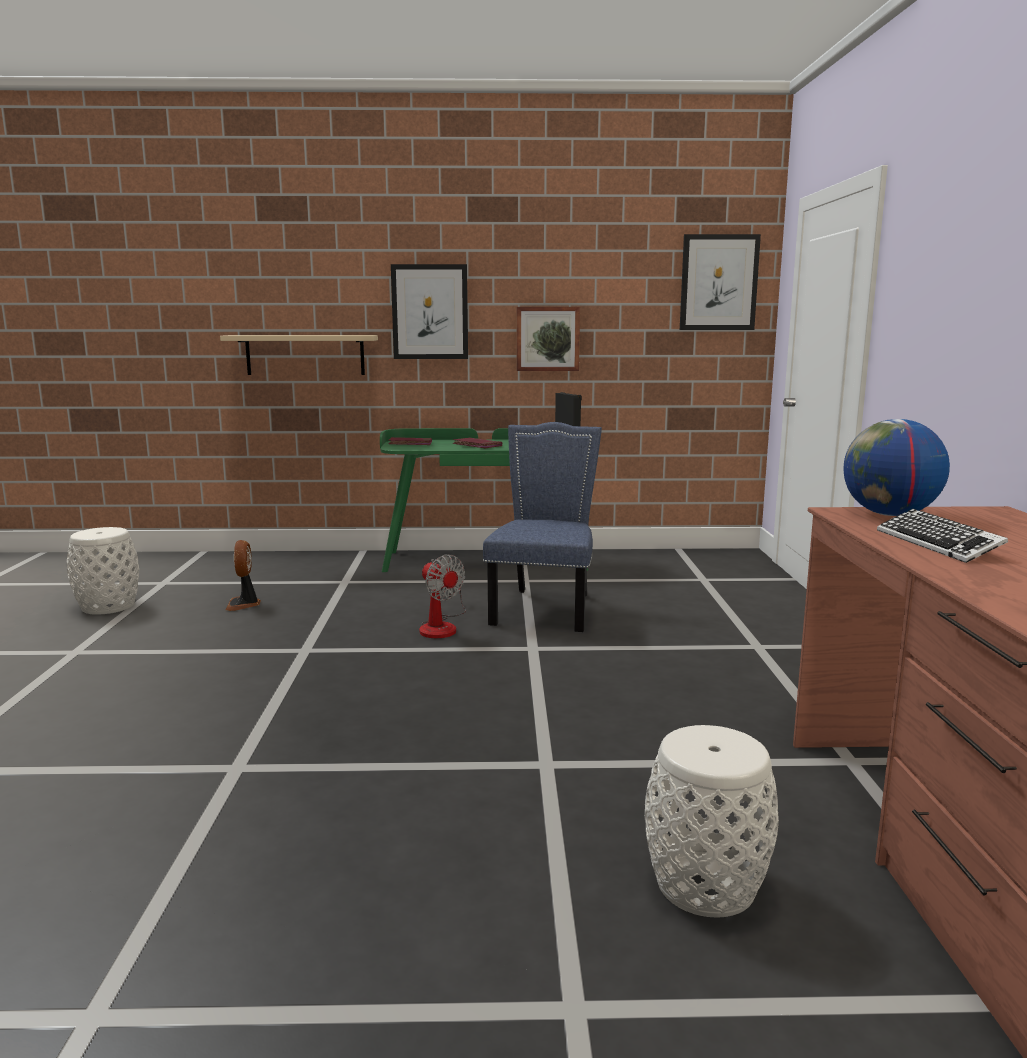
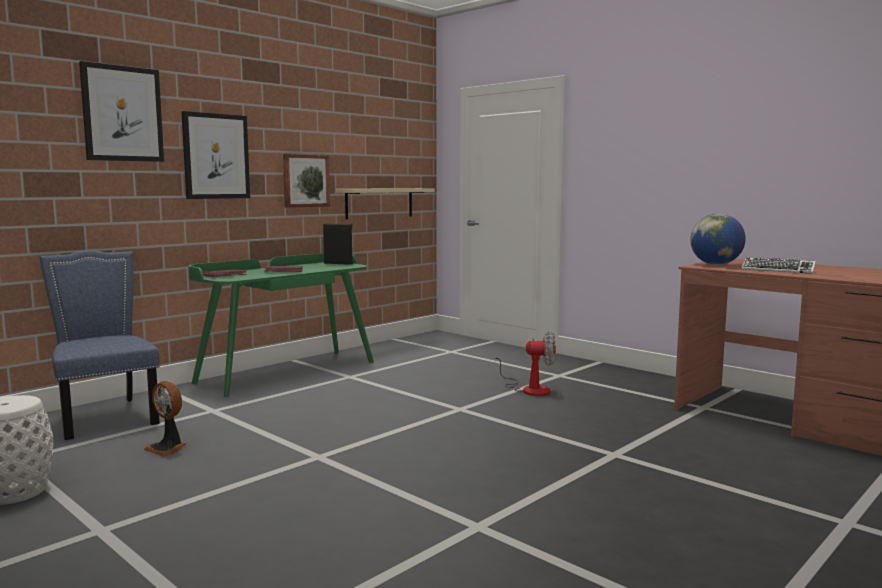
camera: 45 degrees left, 5 degrees down
beige shelf [220,335,378,375] -> beige shelf moved to [336,188,435,219]
fan [419,554,466,638] -> fan moved to [495,331,556,396]
blue chair [483,422,602,632] -> blue chair moved to [39,250,160,440]
white stool [645,725,779,917] -> none
picture [680,234,761,330] -> picture moved to [79,61,164,162]

